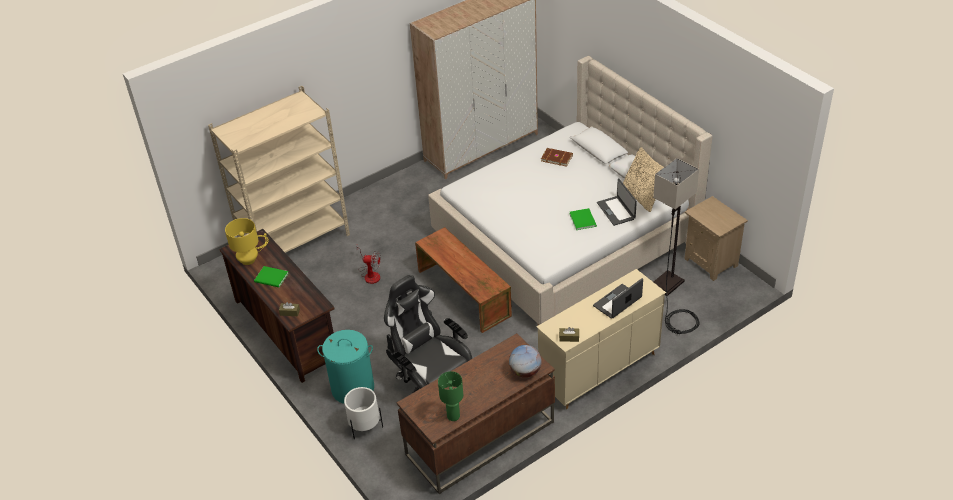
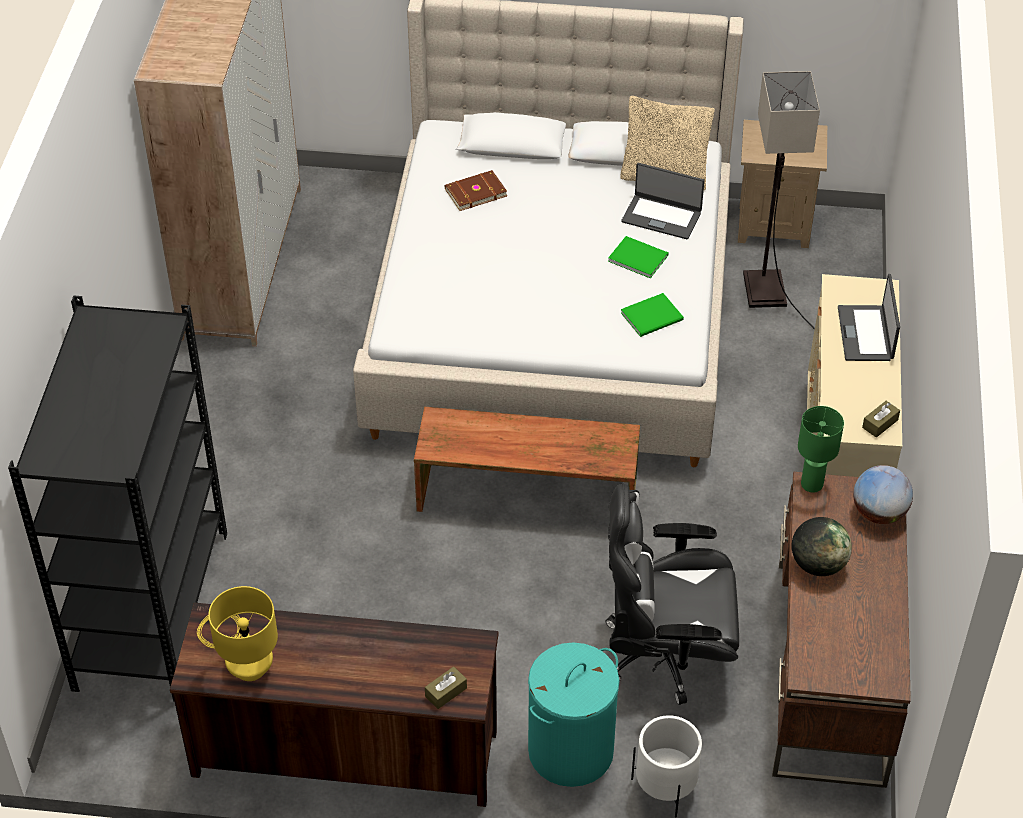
camera: 50 degrees left, 5 degrees up
beige bookcase [208,86,350,253] -> black bookcase [8,295,227,701]
green book [254,266,289,287] -> green book moved to [621,293,684,337]
fan [356,244,381,284] -> none
green table lamp [438,371,463,421] -> green table lamp moved to [798,406,844,492]
none -> globe [792,517,852,576]

